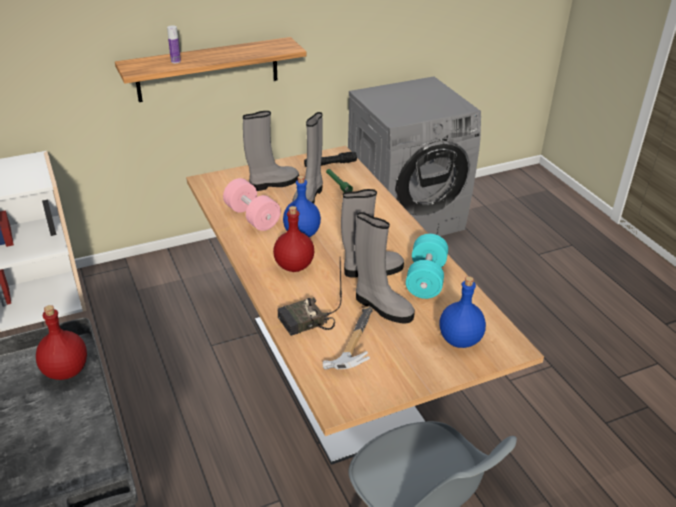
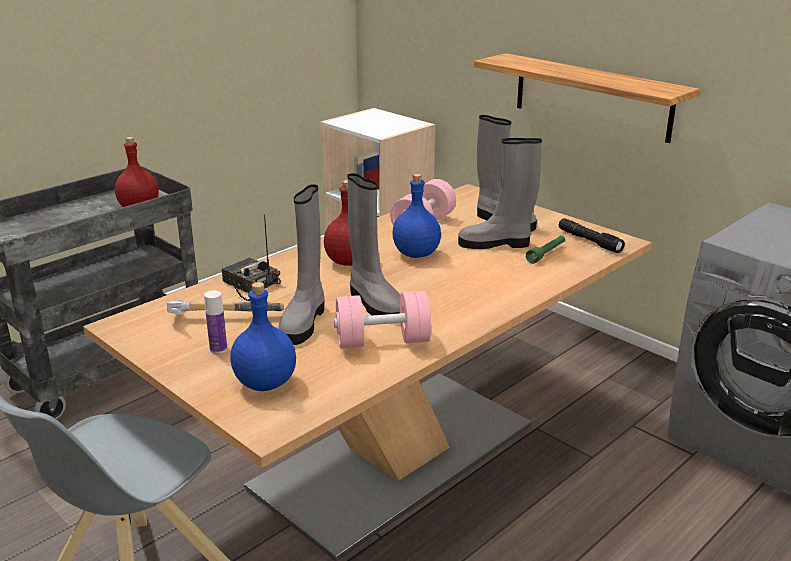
camera: 70 degrees right, 10 degrees down
bottle [167,25,181,63] -> bottle moved to [204,290,227,354]
turquoise dumbbell [406,234,448,299] -> pink dumbbell [334,291,431,349]

